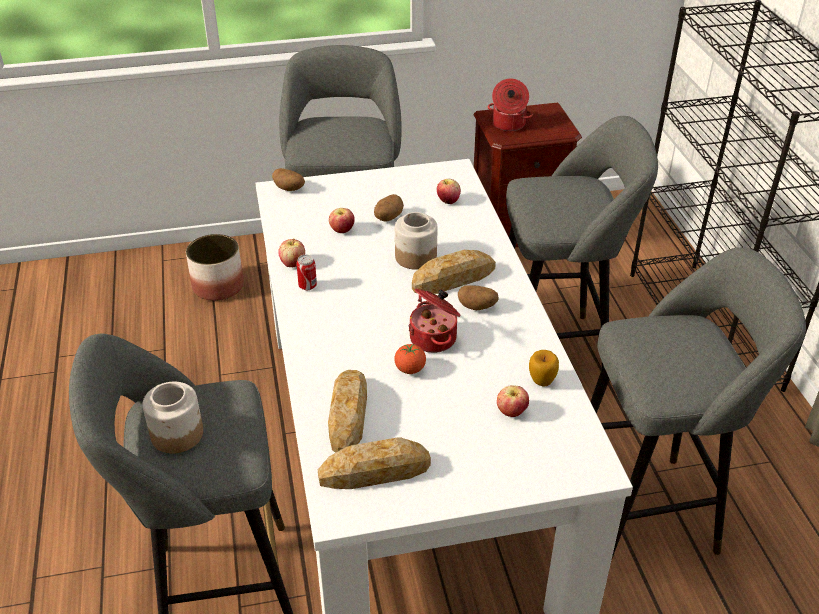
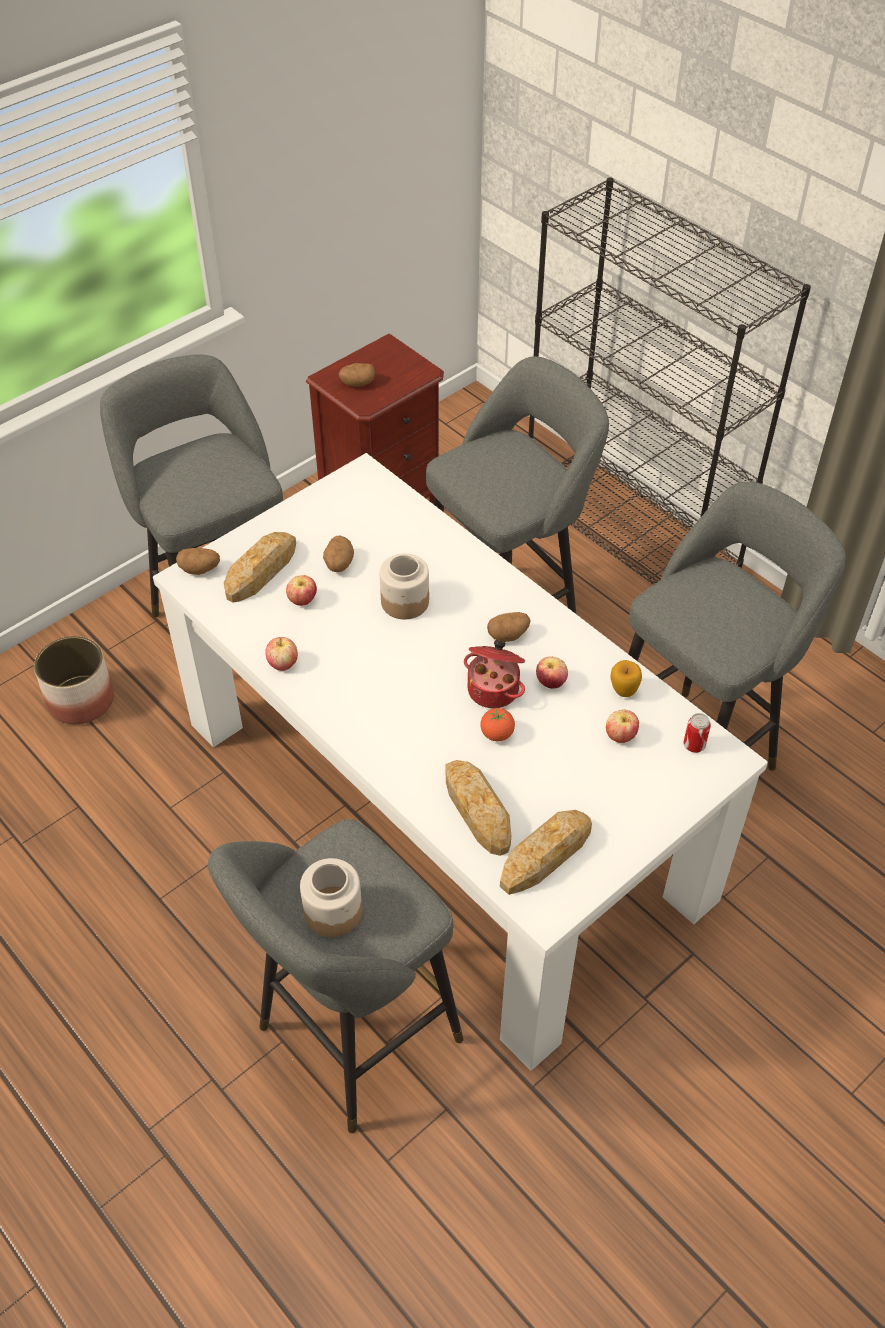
camera: 30 degrees left, 10 degrees up
can [296,255,317,290] -> can moved to [683,713,711,753]
bread [412,250,496,294] -> bread moved to [224,532,296,602]
apple [437,179,461,204] -> apple moved to [536,656,568,689]
cooking pot [488,79,533,131] -> potato [339,363,375,387]

